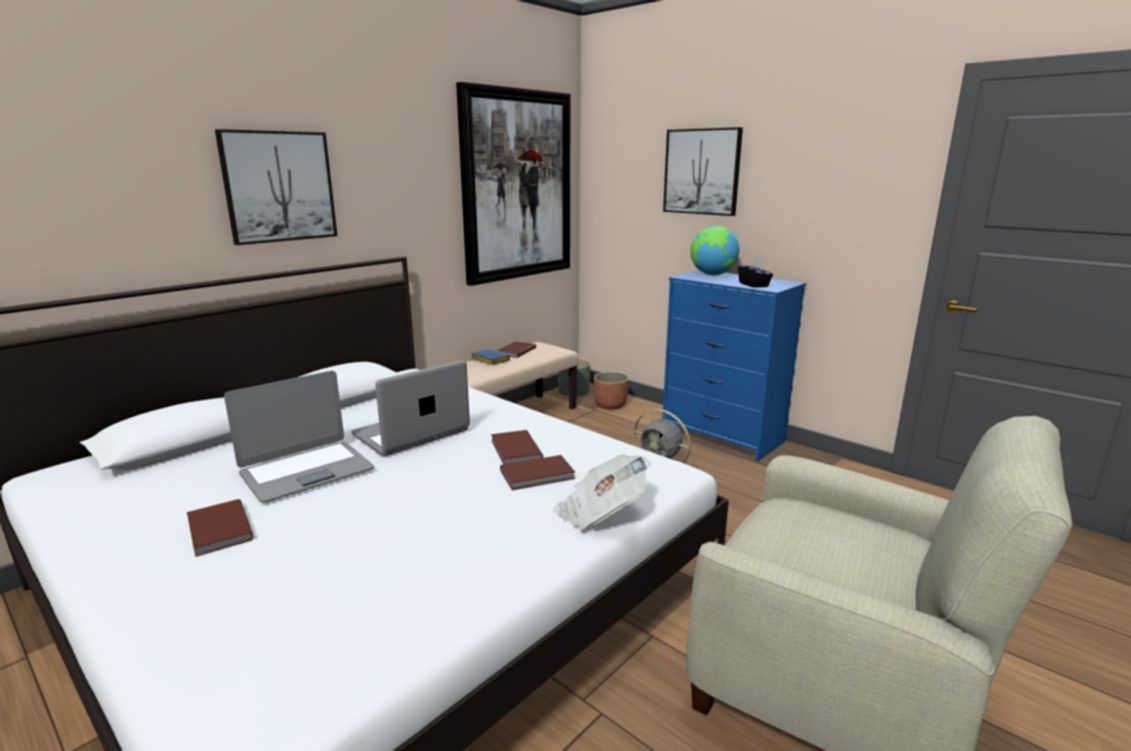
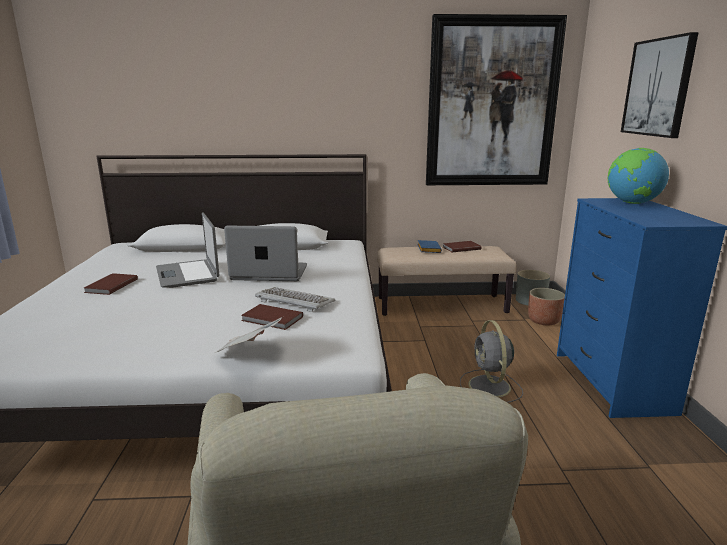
camera: 45 degrees right, 0 degrees up
picture [215,129,337,245] -> none
laptop [224,371,374,503] -> laptop turned 60 degrees clockwise [156,212,219,288]
brown book [491,430,544,465] -> keyboard [255,287,335,312]
black tissue box [738,258,773,288] -> none

